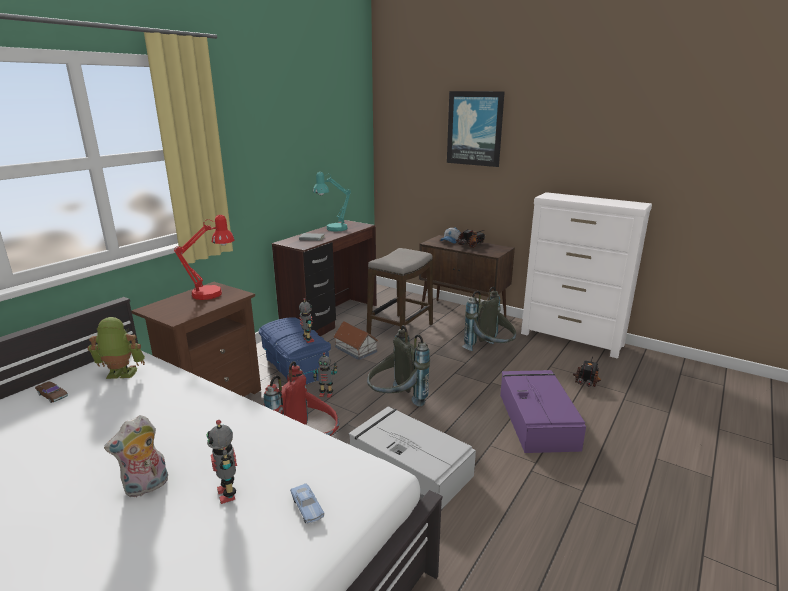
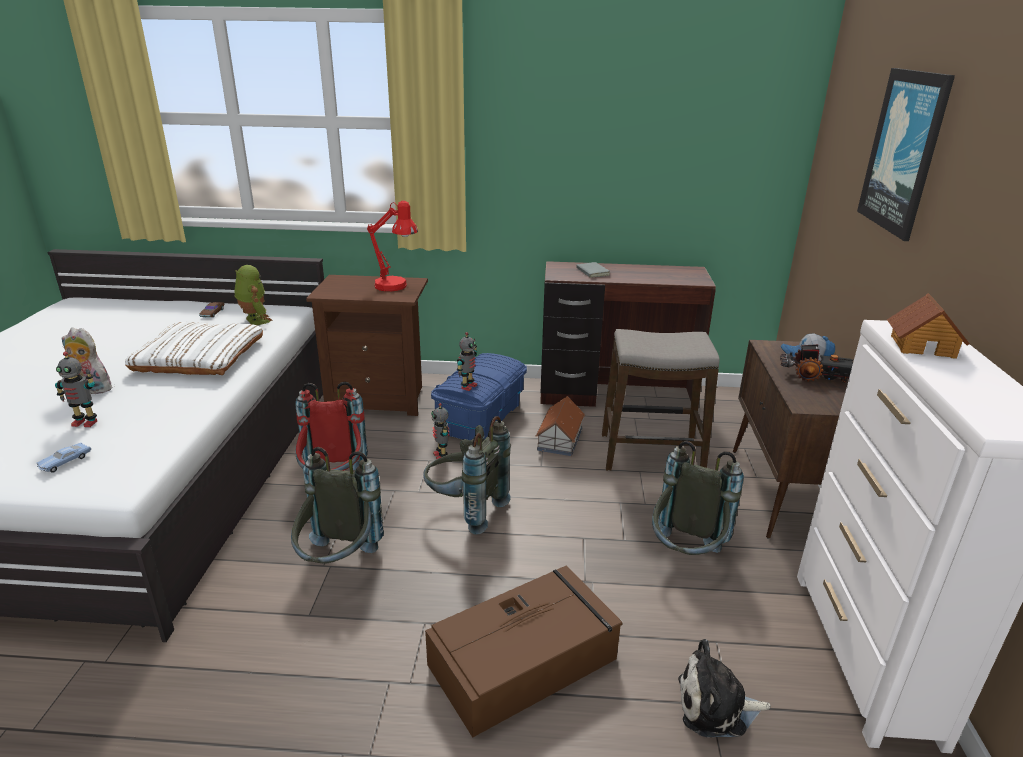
camera: 60 degrees right, 5 degrees up
toy robot [207,420,237,504] -> toy robot turned 120 degrees counterclockwise [55,352,97,427]
turquoise table lamp [313,172,351,231] -> none
grey storage box [349,406,476,509] -> grey backpack [291,447,384,564]
purple storage box [500,370,586,453] -> brown storage box [425,566,623,738]
toy truck [573,357,601,387] -> plush toy [678,639,771,737]
none -> white pillow [125,322,263,375]
none -> toy house [887,293,970,359]

